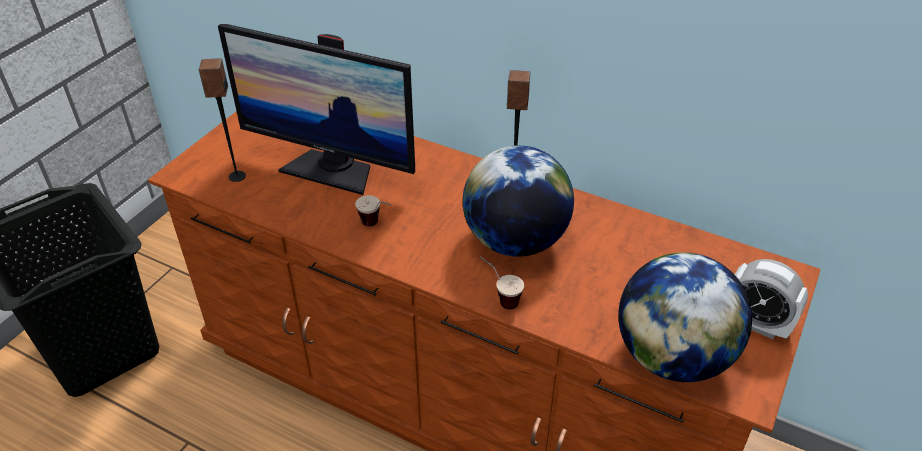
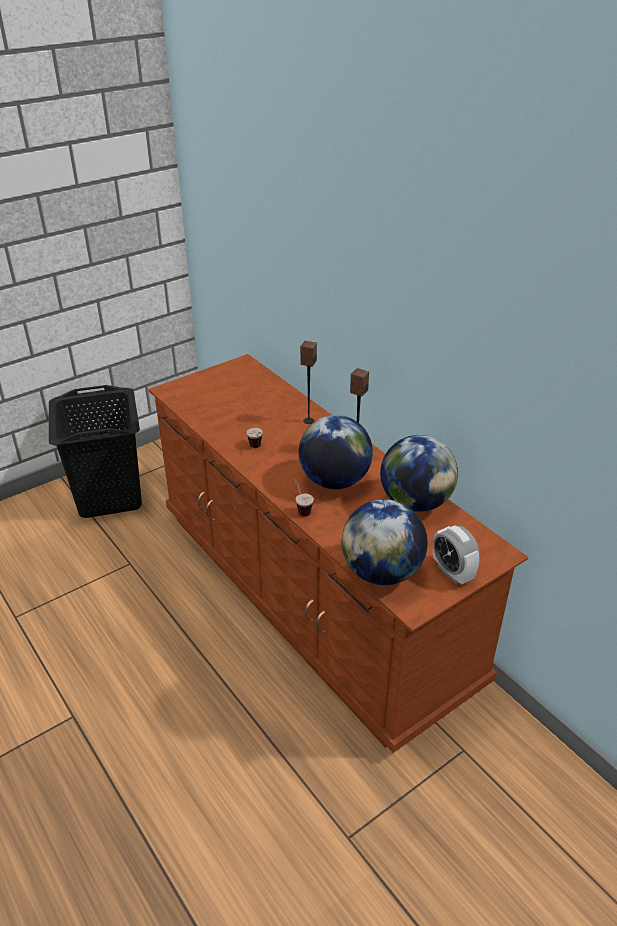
camera: 25 degrees right, 5 degrees down
speaker [198,58,246,182] -> speaker moved to [300,341,317,424]
monitor [218,24,415,195] -> none
none -> globe [380,435,458,512]

